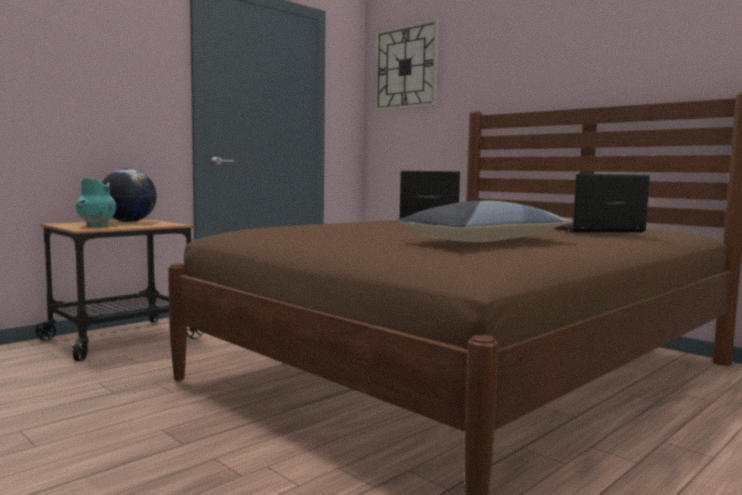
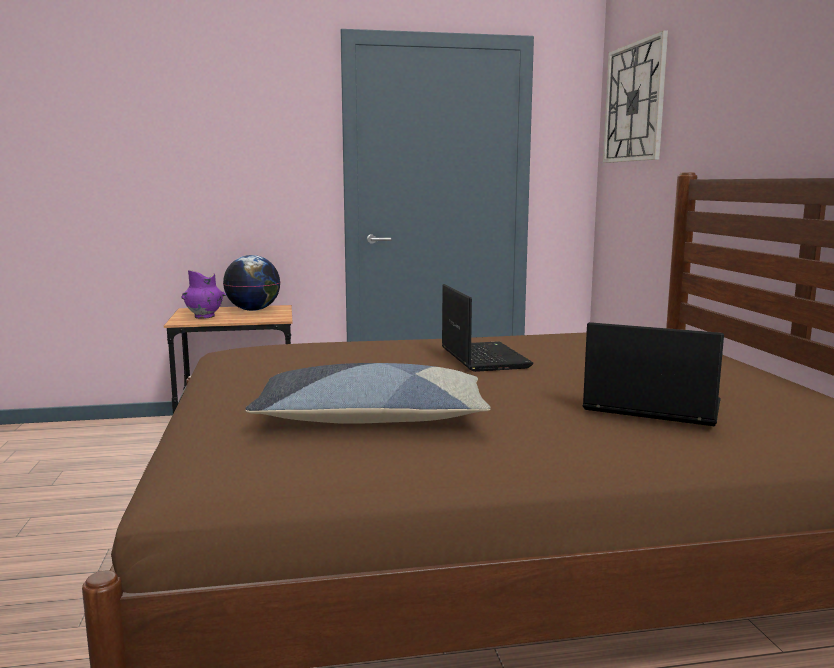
camera: 35 degrees right, 5 degrees up
turquoise vase [76,177,116,227] -> purple vase [181,270,226,319]

